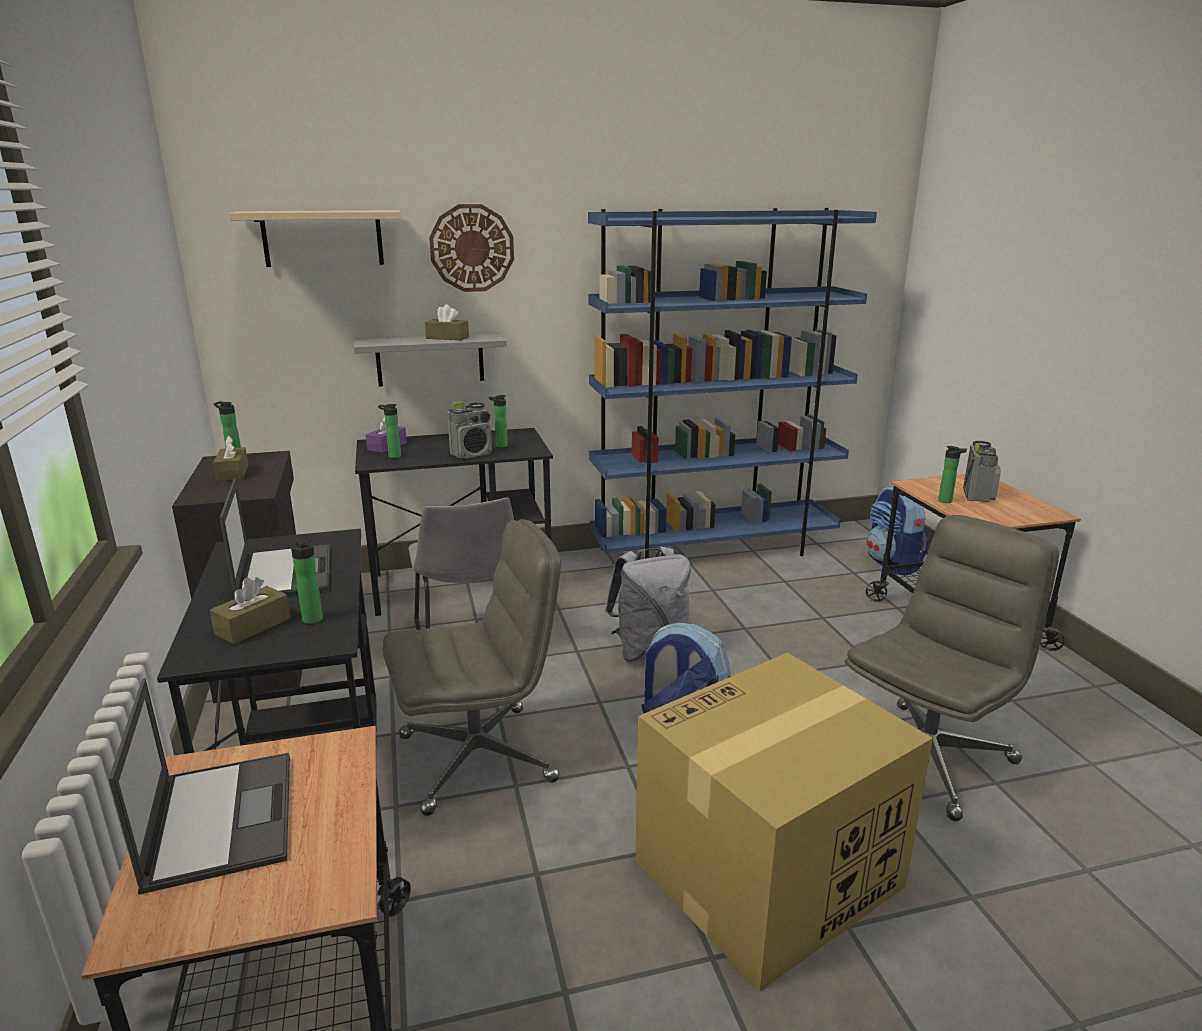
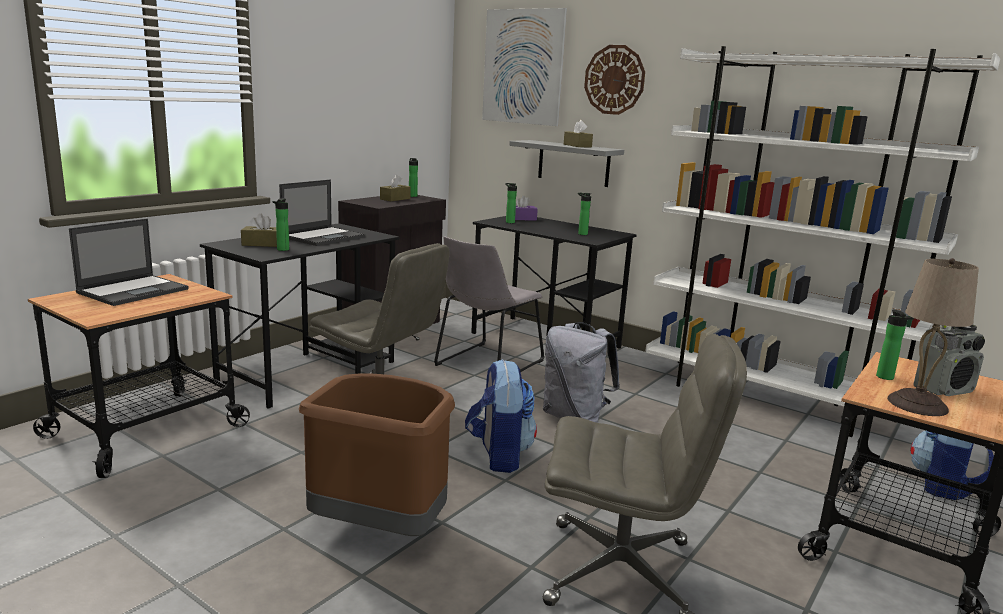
camera: 50 degrees right, 5 degrees down
beige shelf [229,210,401,267] -> picture [482,8,567,126]
radio [447,402,492,459] -> none
blue bookcase [588,208,877,559] -> white bookcase [645,46,1000,437]
cardboard box [636,653,933,991] -> brown trash can [299,373,455,536]
none -> beige table lamp [887,258,979,416]

